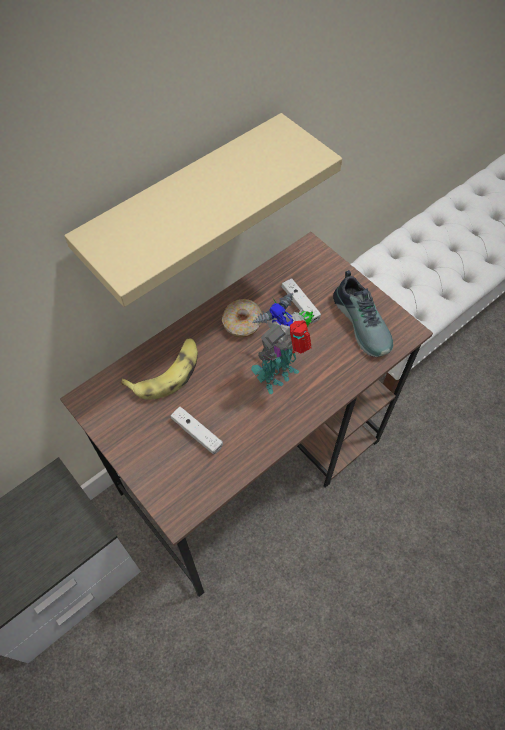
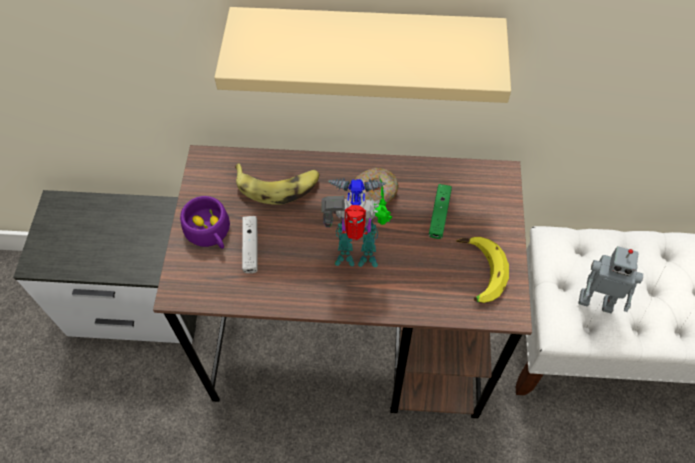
camera: 45 degrees right, 0 degrees up
white game controller [282,278,321,324] -> green game controller [429,184,452,239]
shoe [333,270,393,357] -> banana [456,237,509,303]
none -> purple cup [180,196,230,249]
none -> toy robot [578,246,643,313]

